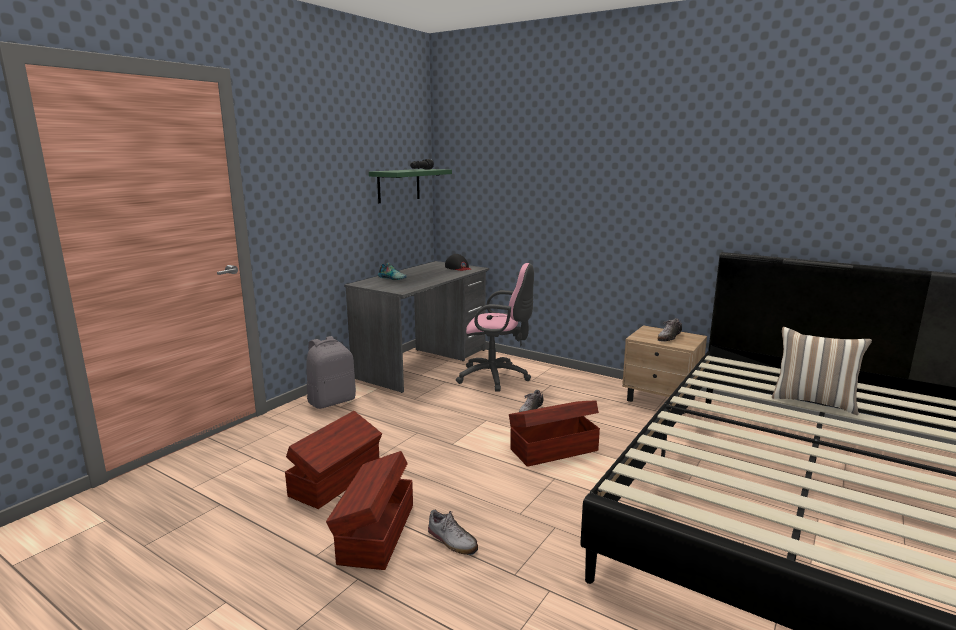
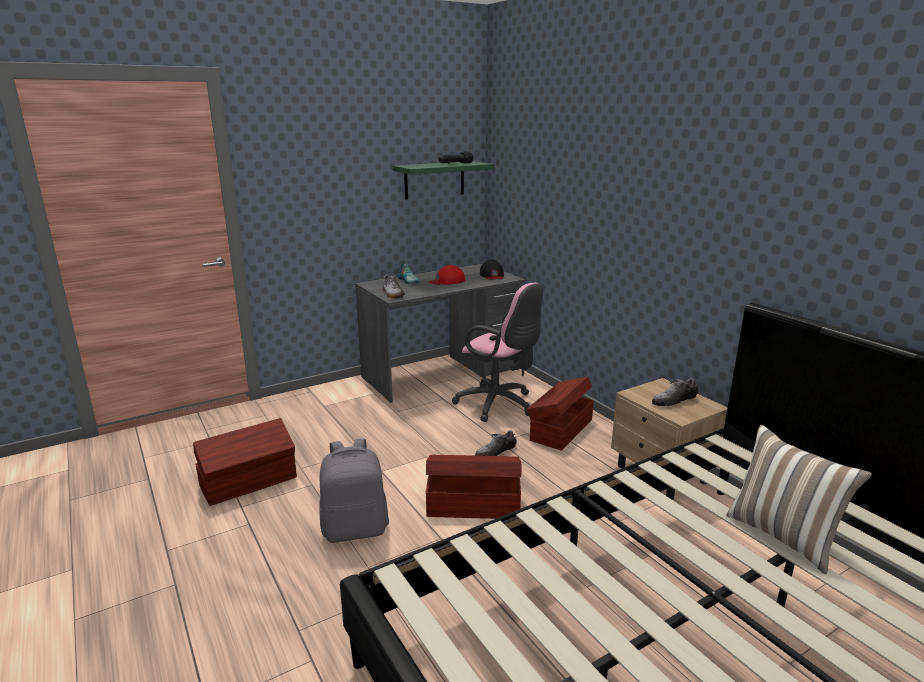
camera: 25 degrees right, 5 degrees up
grey backpack [307,336,356,409] -> grey backpack moved to [319,438,389,543]
brown storage box [326,451,413,570] -> brown storage box moved to [527,377,594,451]
shoe [428,510,478,555] -> shoe moved to [383,274,405,299]
none -> red cap [428,265,465,285]

